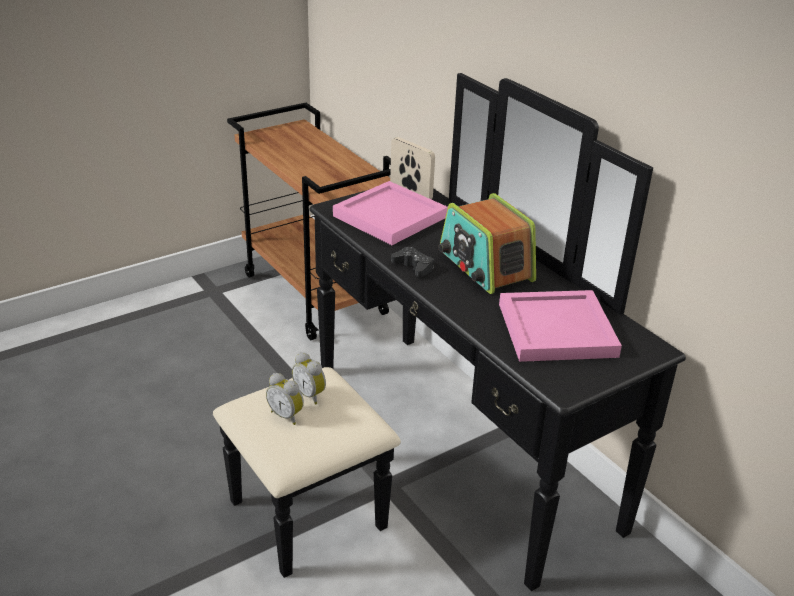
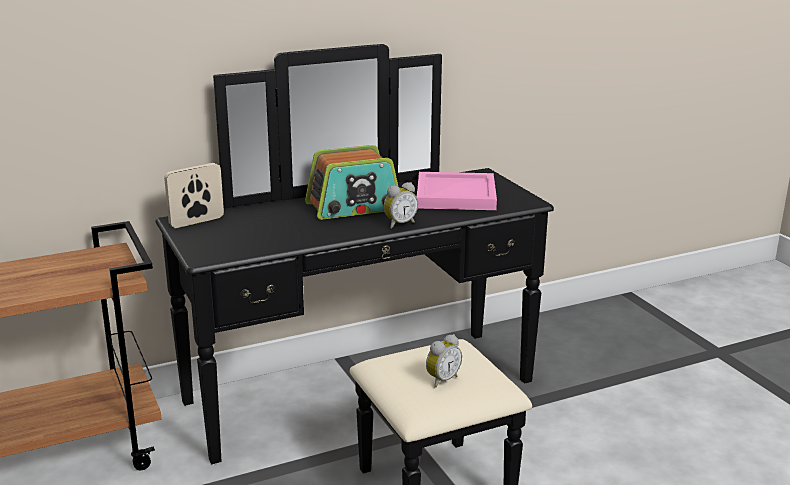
camera: 80 degrees left, 10 degrees down
alarm clock [292,352,326,404] -> alarm clock moved to [384,182,418,229]
pink tray [333,181,448,245] -> none
black game controller [391,247,434,277] -> none

